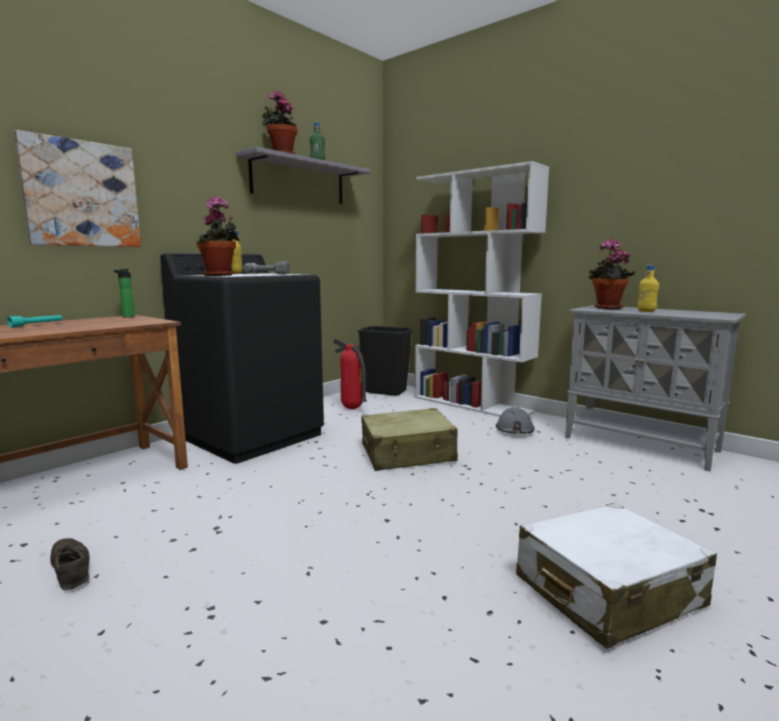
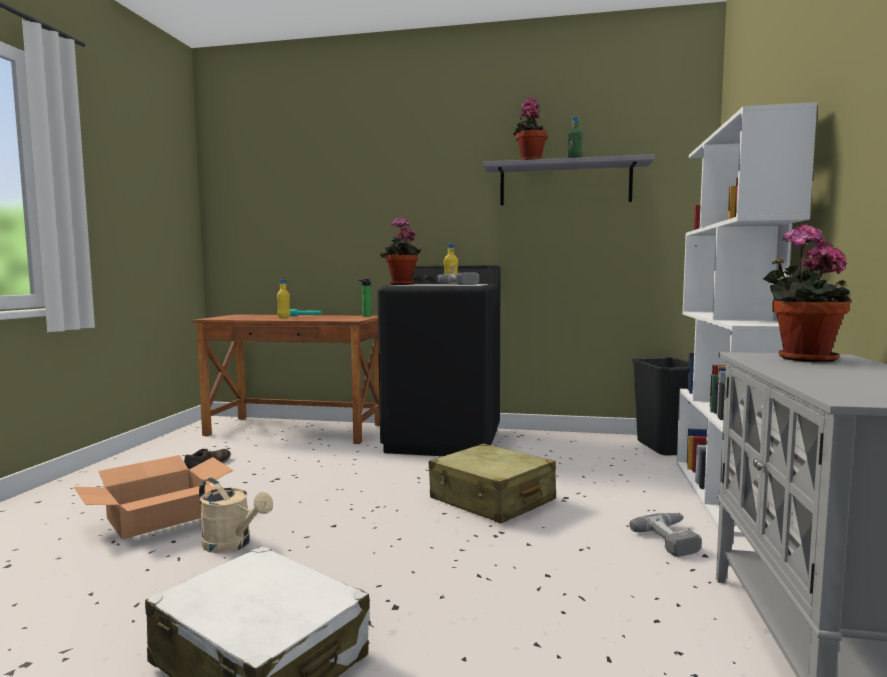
camera: 60 degrees right, 5 degrees down
picture [14,130,141,247] -> none
fire extinguisher [333,339,367,409] -> none
grey hard hat [496,407,535,434] -> power drill [629,513,702,557]
yellow bottle [637,265,659,312] -> yellow bottle moved to [277,279,290,318]
none -> cardboard box [74,455,234,539]
none -> beige watering can [199,478,273,553]

